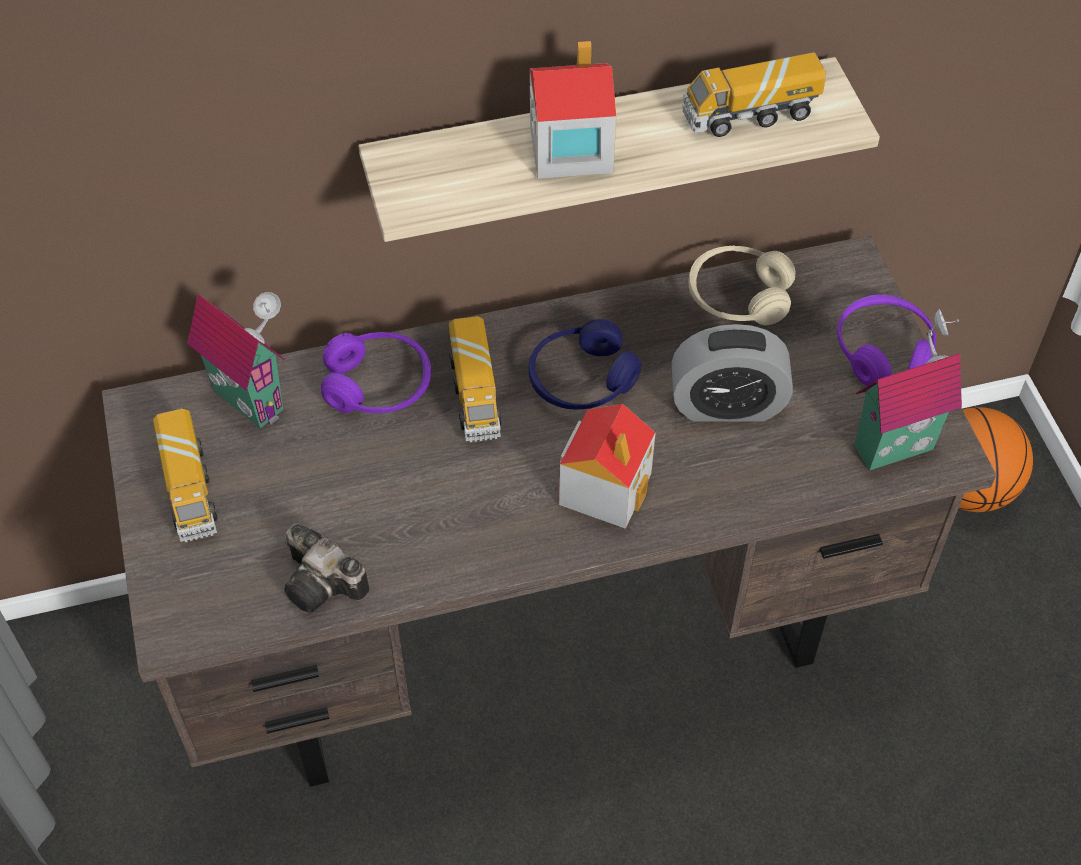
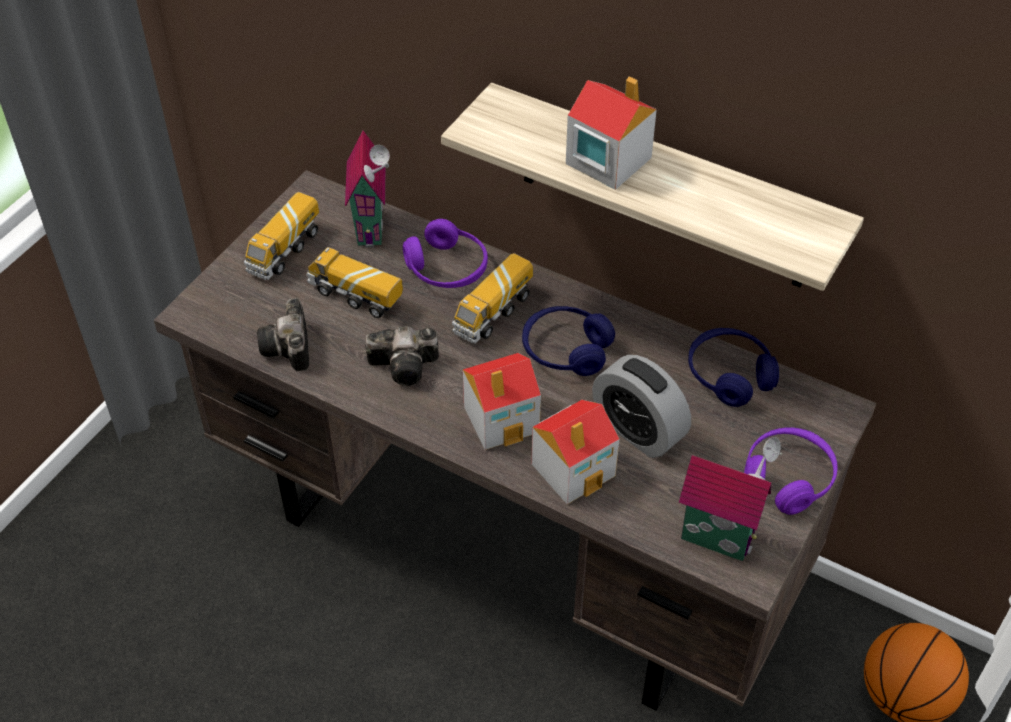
camera: 45 degrees right, 5 degrees down
toy truck [683,52,826,137] -> toy truck moved to [306,247,403,318]
beige headphones [689,245,795,325] -> blue headphones [688,328,779,407]
none -> camera [365,326,439,386]
none -> toy house [532,400,619,504]

